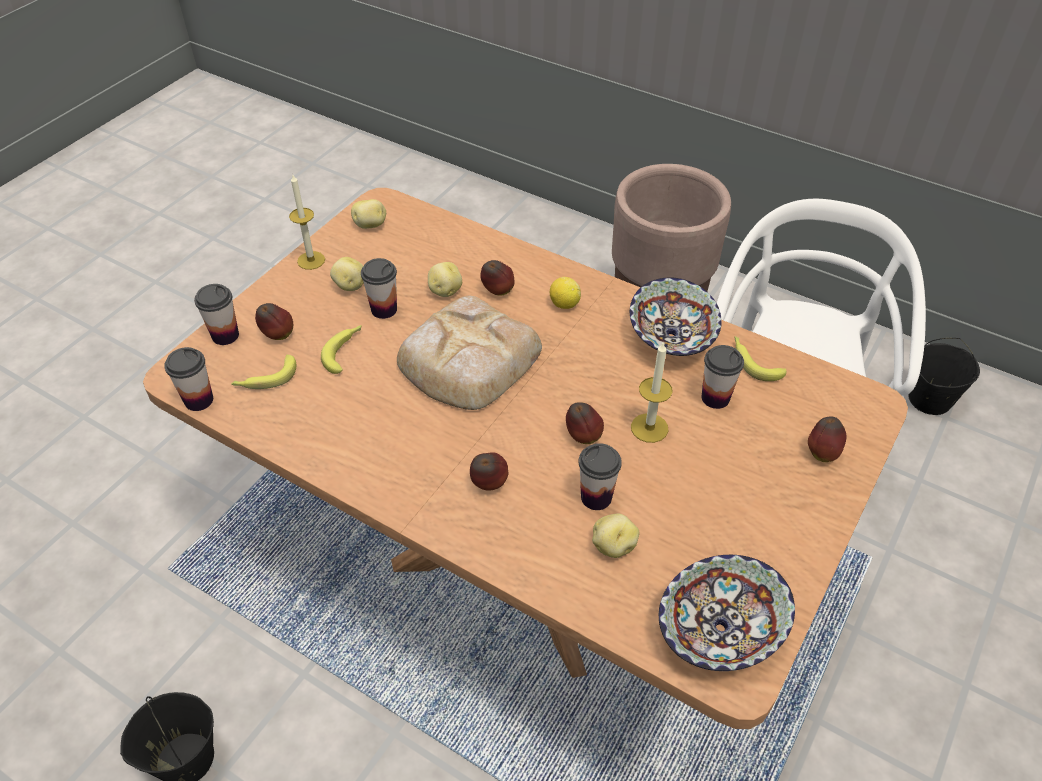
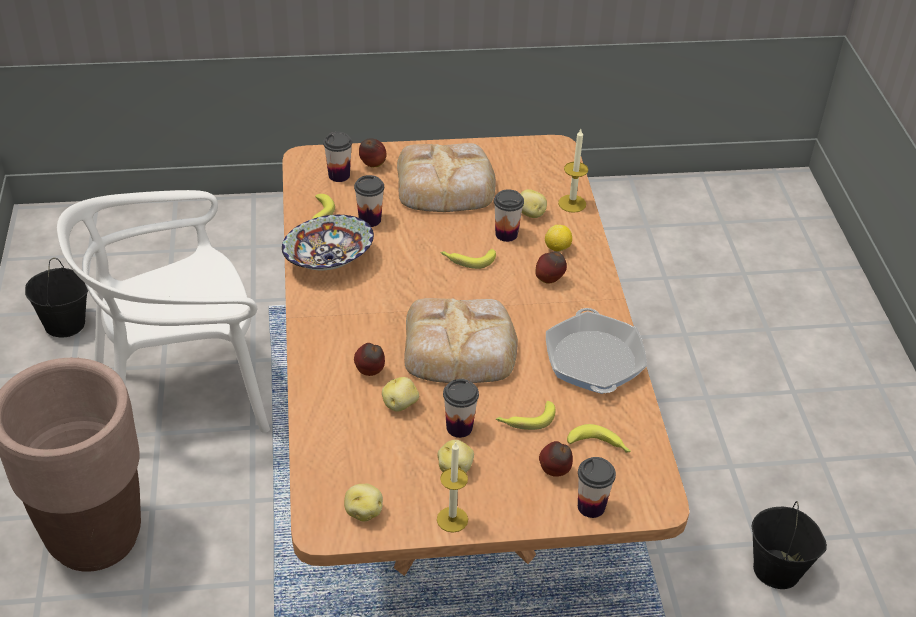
camera: 130 degrees left, 5 degrees down
cup [164,347,213,411] -> cup moved to [323,132,352,182]
lemon [550,277,581,309] -> lemon moved to [545,225,572,252]
apple [566,402,604,444] -> banana [440,249,496,269]
candle [631,341,673,443] -> candle moved to [558,129,588,213]
bowl [659,555,795,671] -> none
none -> bread [397,143,496,212]
none -> frying pan [546,308,647,394]

